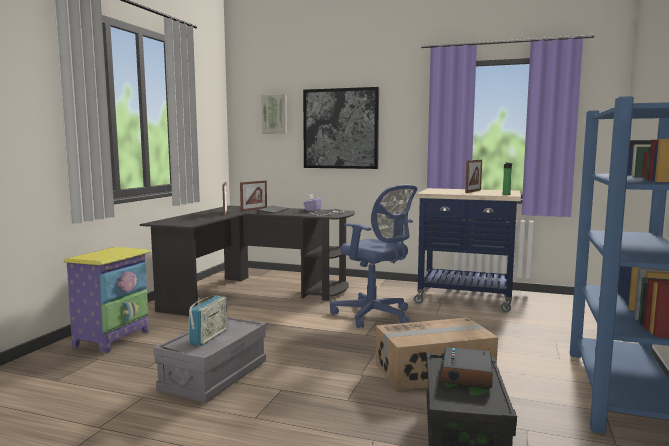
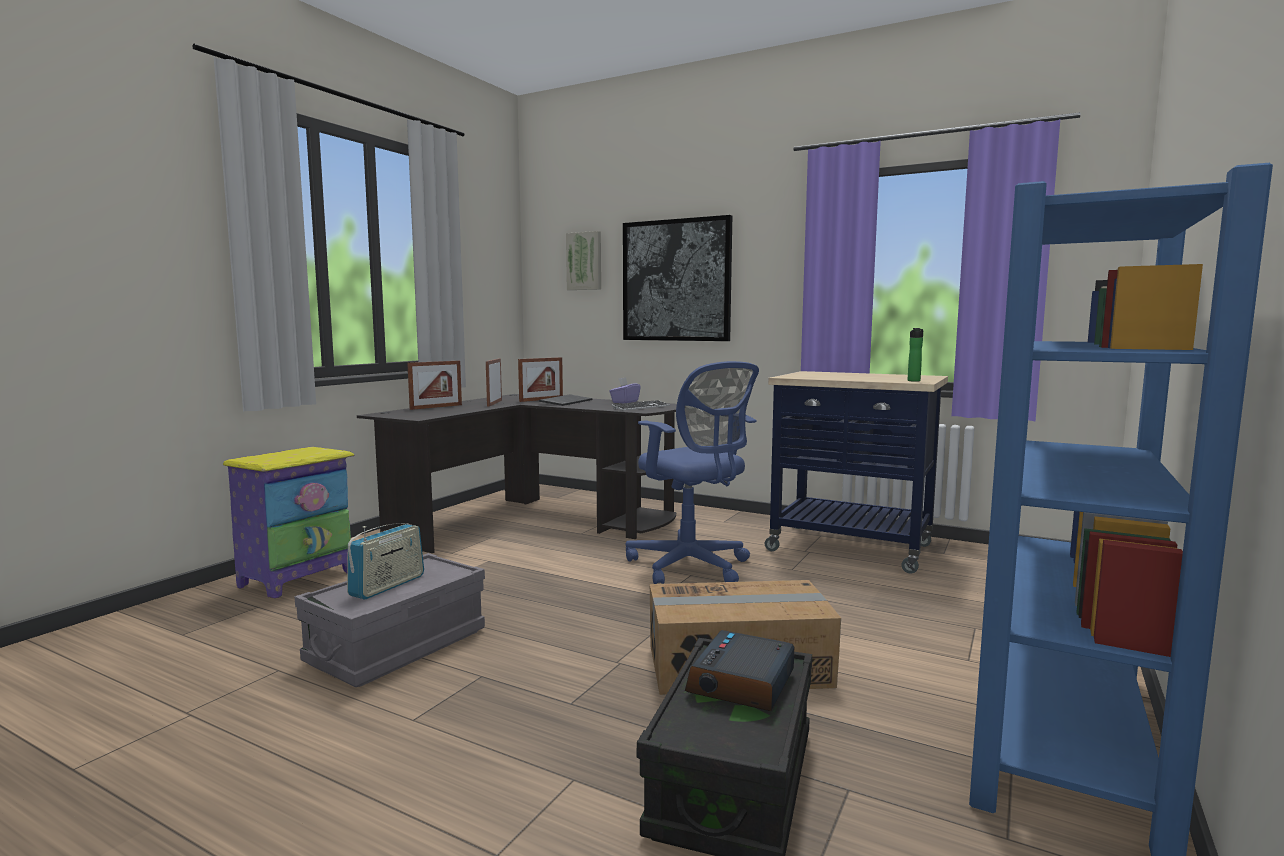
camera: 10 degrees right, 0 degrees up
picture frame [465,160,482,193] -> picture frame moved to [407,361,462,410]

